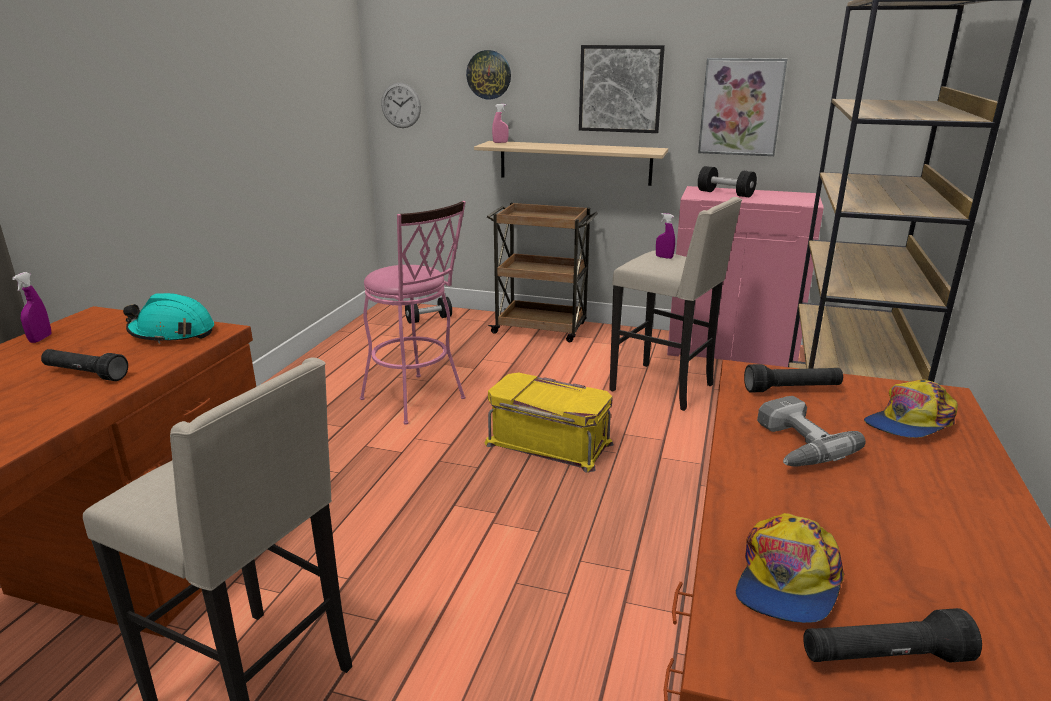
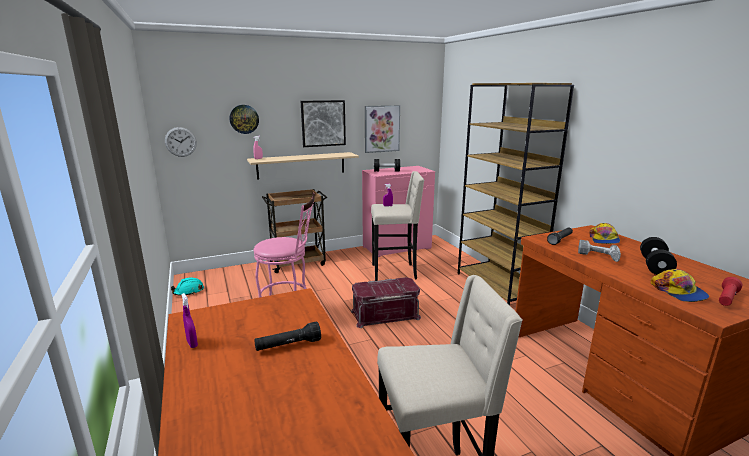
camera: 40 degrees left, 5 degrees down
turquoise hard hat [123,293,214,344] -> turquoise hard hat moved to [171,278,204,296]
black dumbbell [405,297,452,324] -> black dumbbell moved to [640,237,677,275]
yellow storage box [485,373,614,473] -> red storage box [351,277,421,328]
black flashlight [803,608,982,663] -> red flashlight [719,277,742,306]

